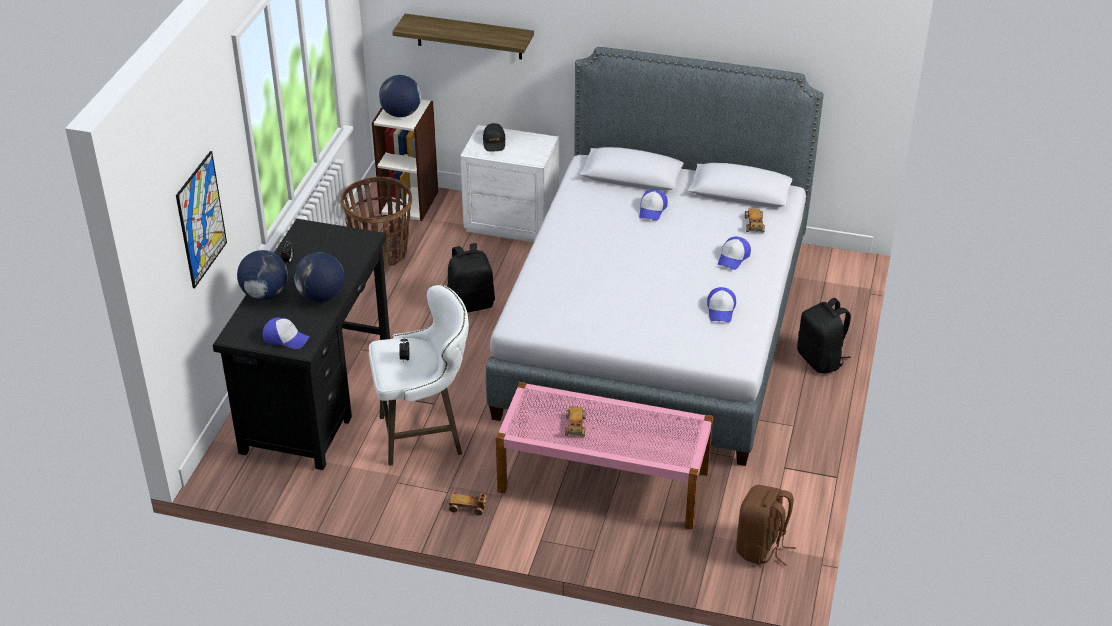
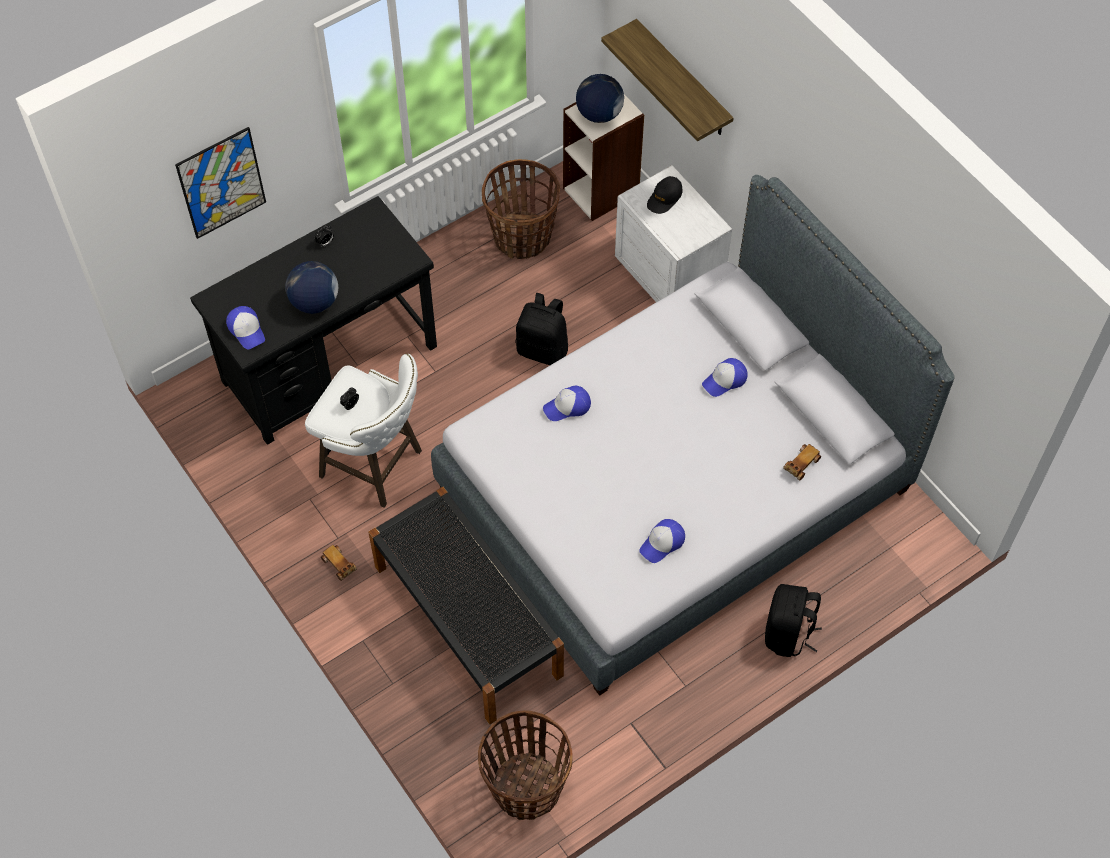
camera: 40 degrees right, 20 degrees up
globe [237,250,288,300] -> none
pink bench [496,382,713,530] -> black bench [368,487,564,725]
toy car [565,407,586,436] -> none
cap [718,236,751,270] -> cap moved to [543,386,591,421]
brown backpack [736,485,796,566] -> basket [478,710,573,820]

